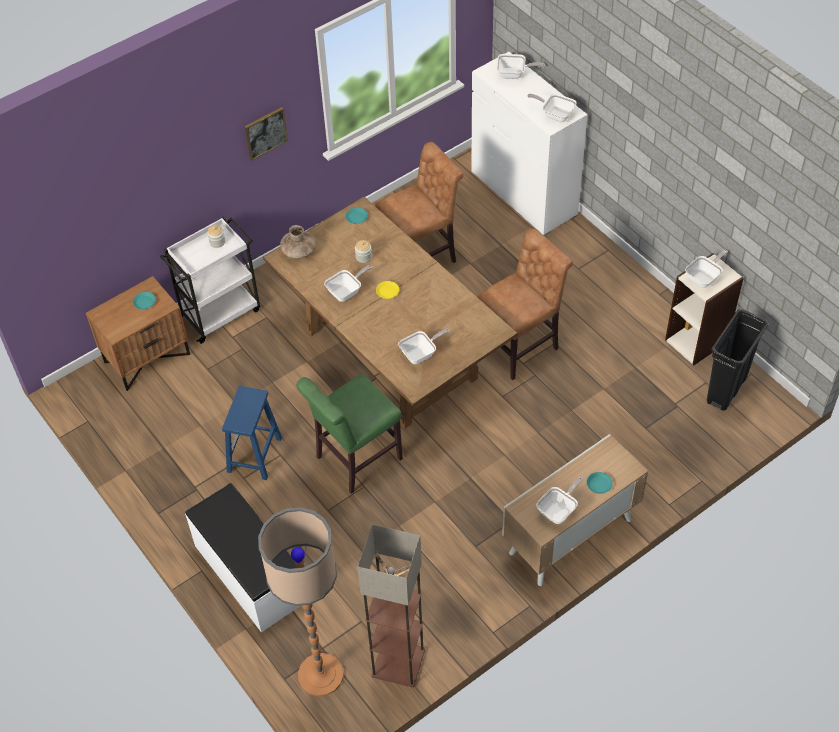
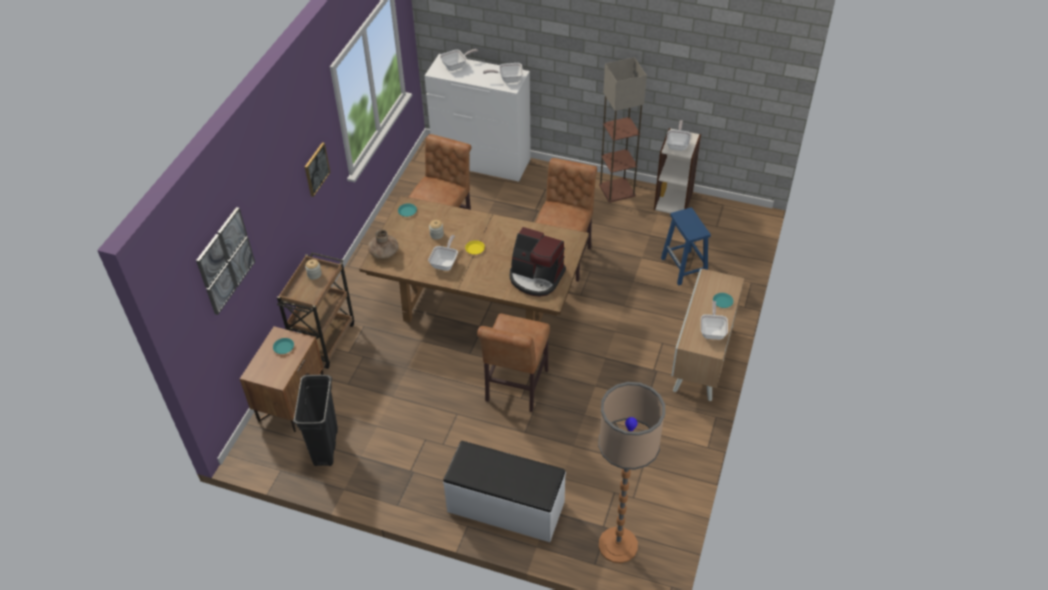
camera: 35 degrees left, 5 degrees down
white cart [160,217,260,344] -> brown cart [277,252,354,369]
blue stool [222,386,282,480] -> blue stool moved to [661,207,711,285]
green chair [296,373,403,494] -> brown chair [477,313,550,412]
floor lamp [357,524,425,688] -> floor lamp moved to [599,57,647,203]
frying pan [398,329,450,364] -> coffee machine [510,227,566,297]
black trash can [707,309,769,411] -> black trash can moved to [293,375,338,466]
none -> picture [196,207,255,315]

